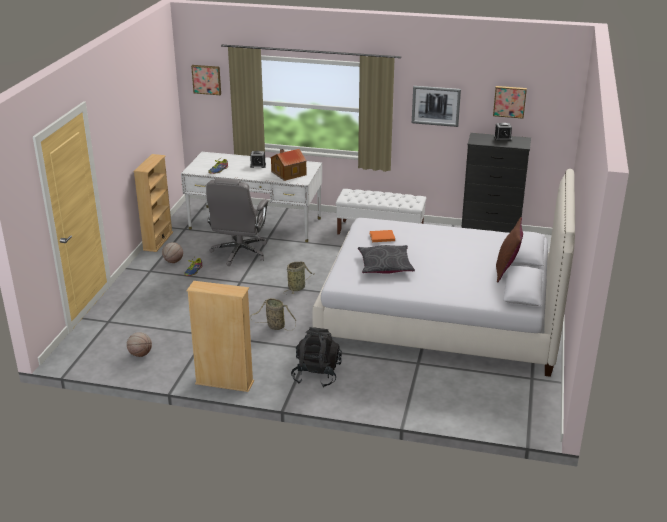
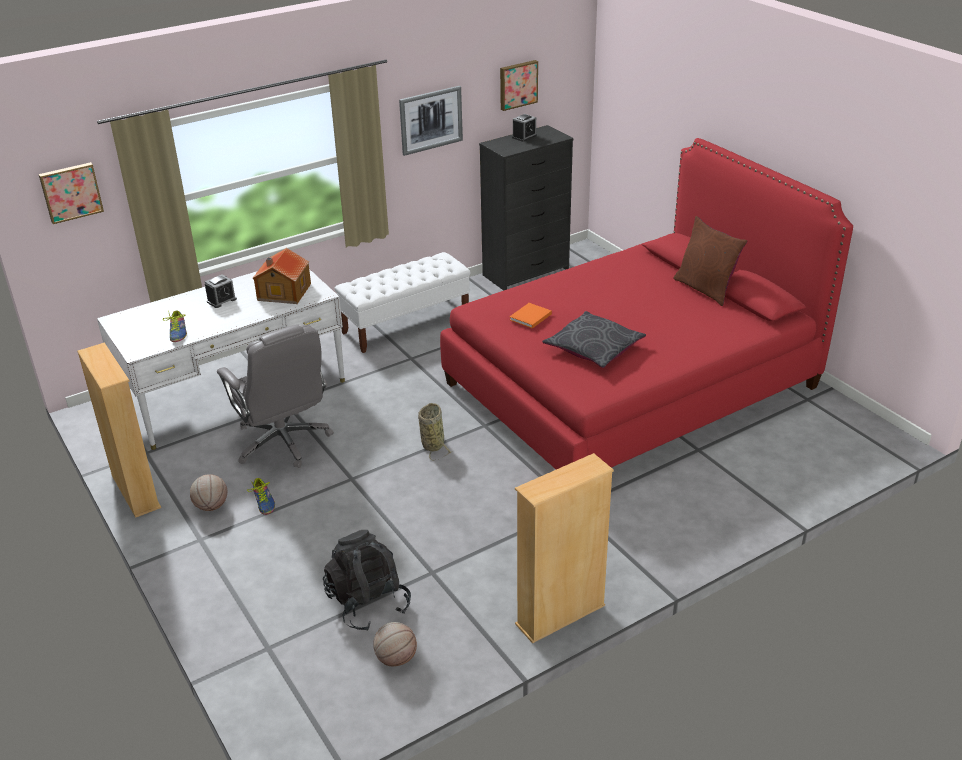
camera: 45 degrees left, 5 degrees up
basket [250,298,296,331] -> none
black backpack [291,327,342,387] -> black backpack moved to [323,530,411,631]
white bed [313,169,575,377] -> red bed [440,138,853,469]

